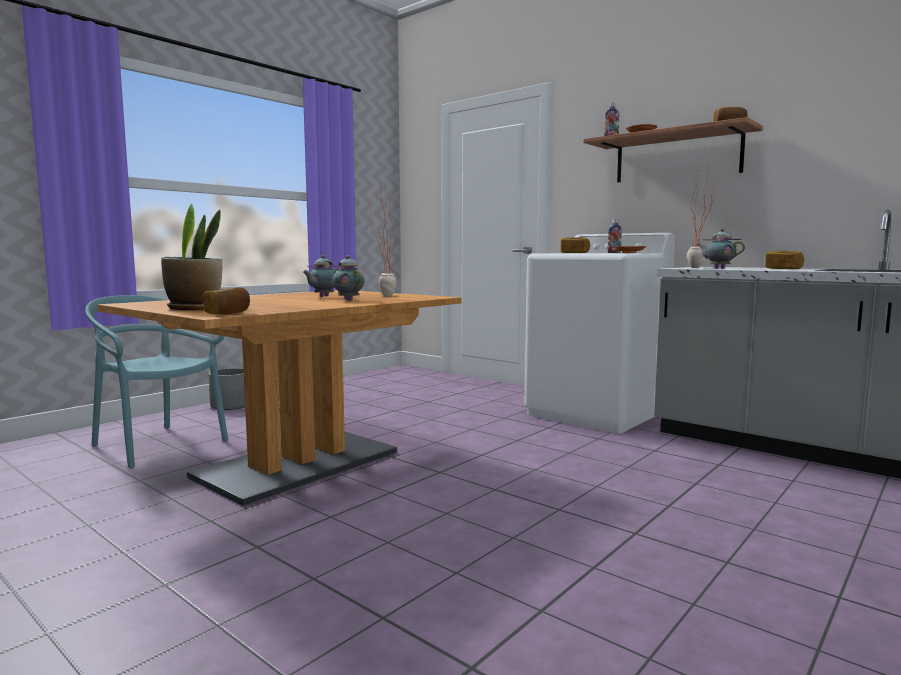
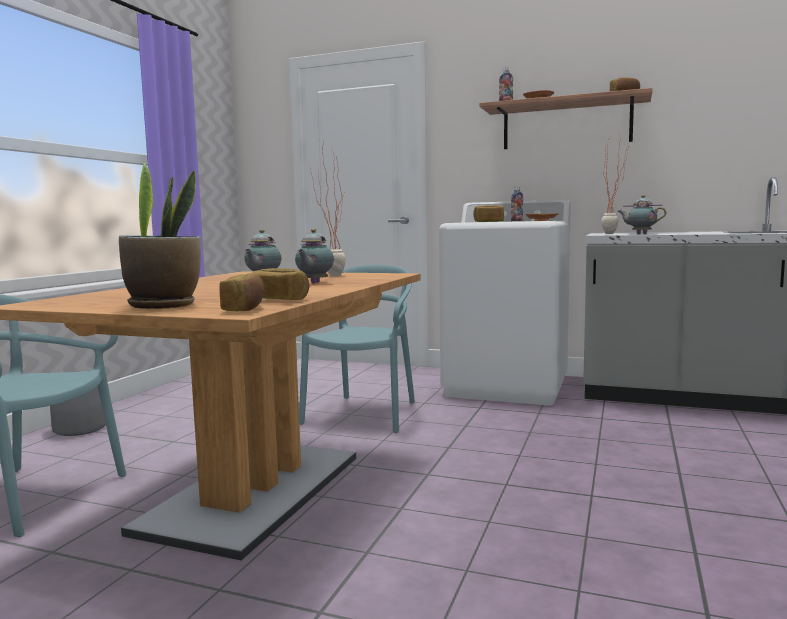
camera: 20 degrees left, 0 degrees up
teapot [332,255,364,301] -> teapot turned 105 degrees counterclockwise [295,229,334,284]
bread [765,251,804,269] -> bread moved to [252,268,309,300]
none -> turquoise chair [299,265,415,433]

